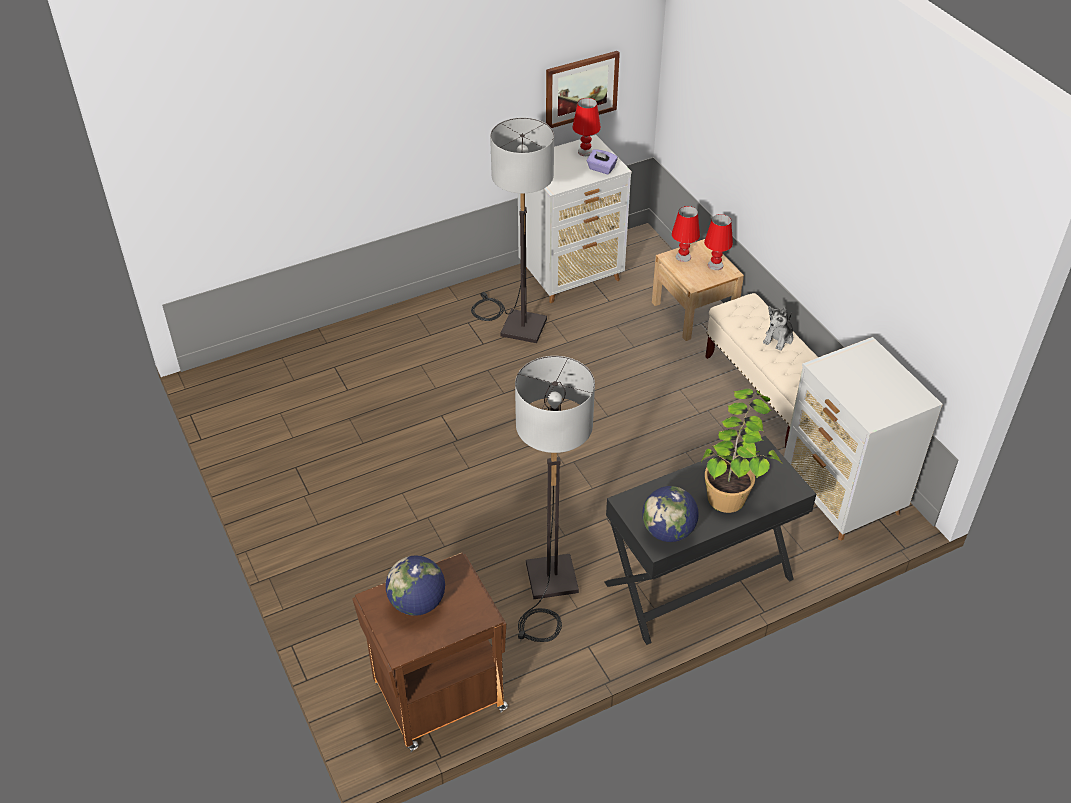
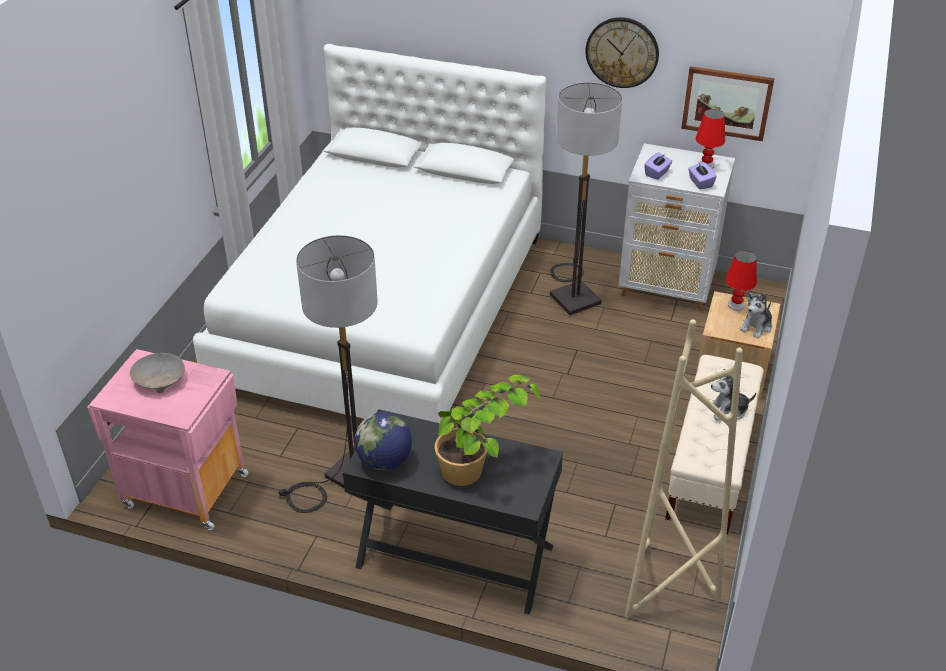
camera: 45 degrees right, 5 degrees down
brown cart [352,552,508,752] -> pink cart [87,349,249,530]
globe [386,555,445,616] -> beige bowl [130,353,185,393]
red table lamp [704,214,733,270] -> plush toy [740,292,772,338]
white dresser [784,337,943,541] -> beige clothes rack [625,319,743,619]
none -> white bed [193,44,546,423]
none -> wall clock [585,17,659,88]
none -> purple tissue box [644,152,672,180]

